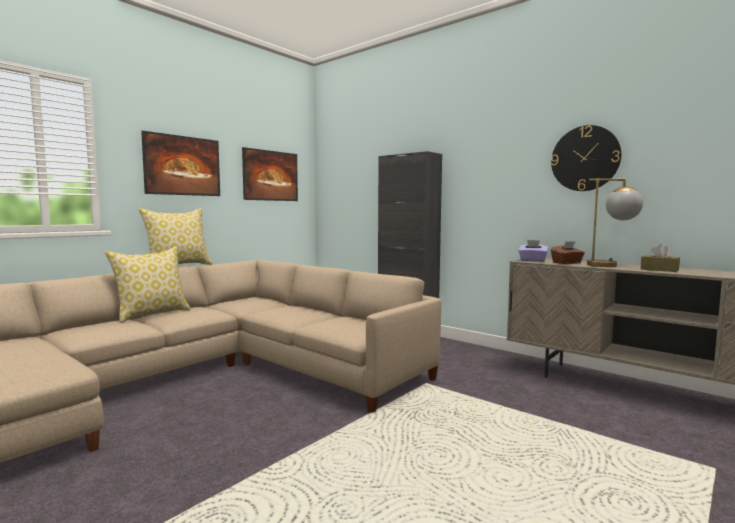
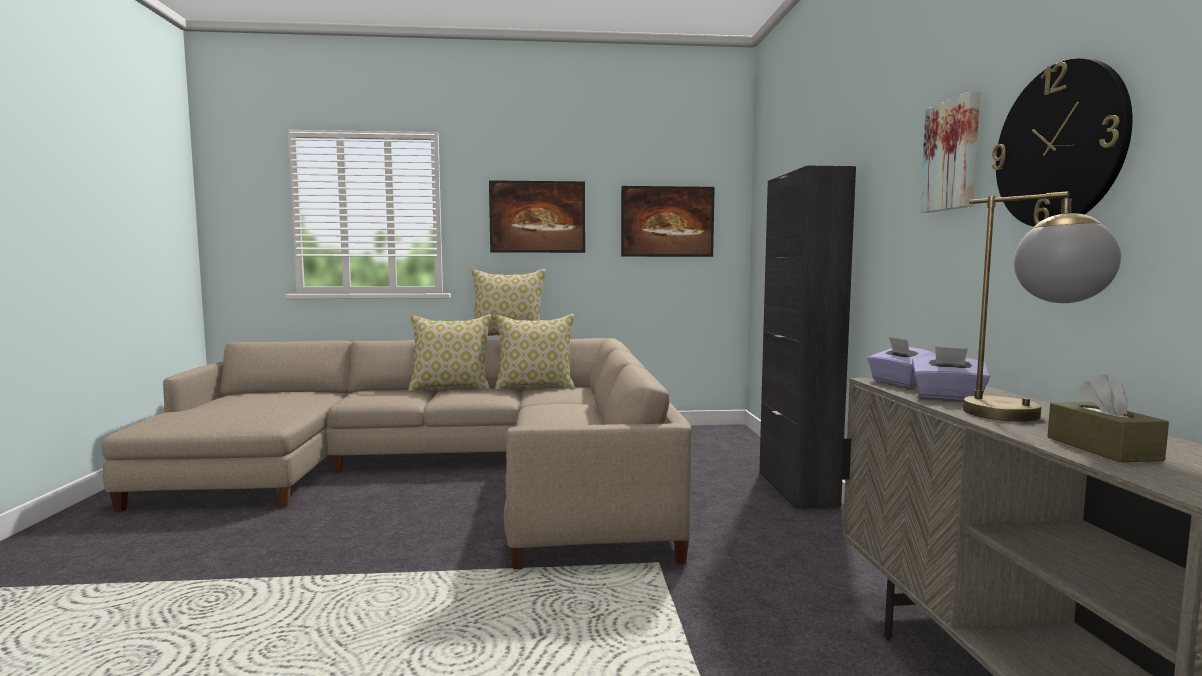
camera: 45 degrees right, 0 degrees up
brown tissue box [551,241,585,264] -> purple tissue box [912,346,990,401]
none -> pillow [495,314,575,391]
none -> picture [920,91,980,213]

